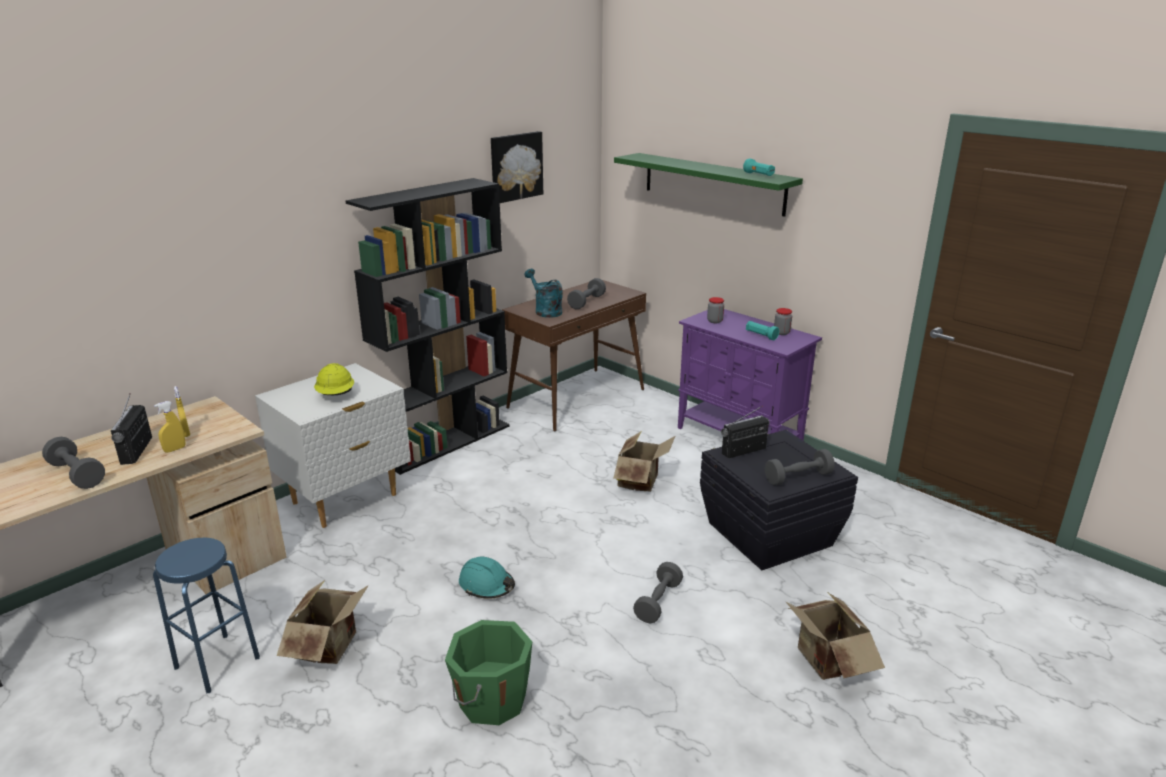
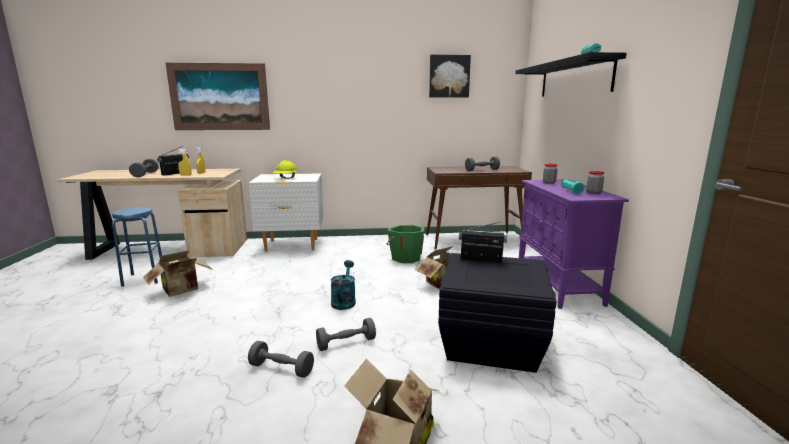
camera: 40 degrees right, 10 degrees down
black bookcase [345,178,510,475] -> none
green bucket [445,620,532,725] -> green bucket moved to [387,225,425,263]
turquoise hard hat [459,557,515,599] -> none
turquoise watering can [524,269,563,318] -> turquoise watering can moved to [331,260,356,310]
green shelf [614,153,803,217] -> black shelf [515,52,627,97]
grey dumbbell [765,449,835,485] -> grey dumbbell moved to [248,341,314,378]
none -> picture [166,63,270,130]

